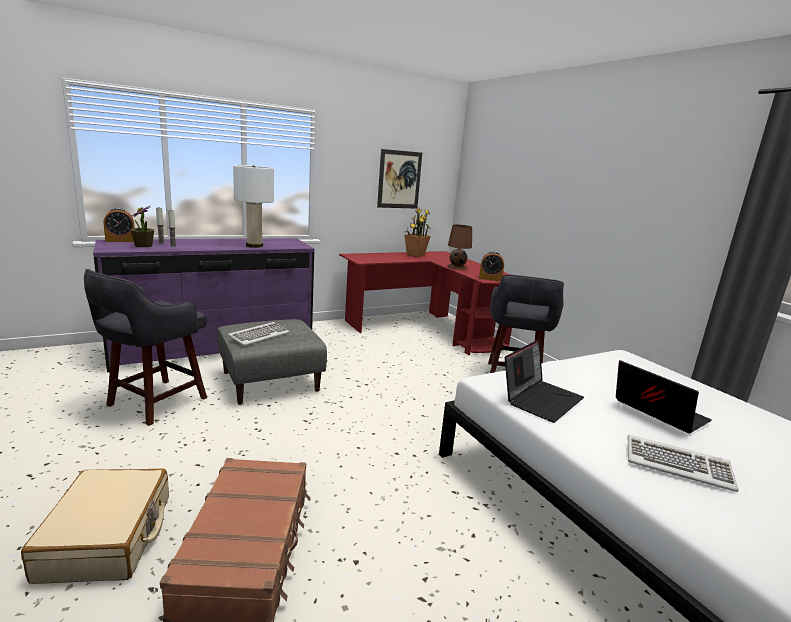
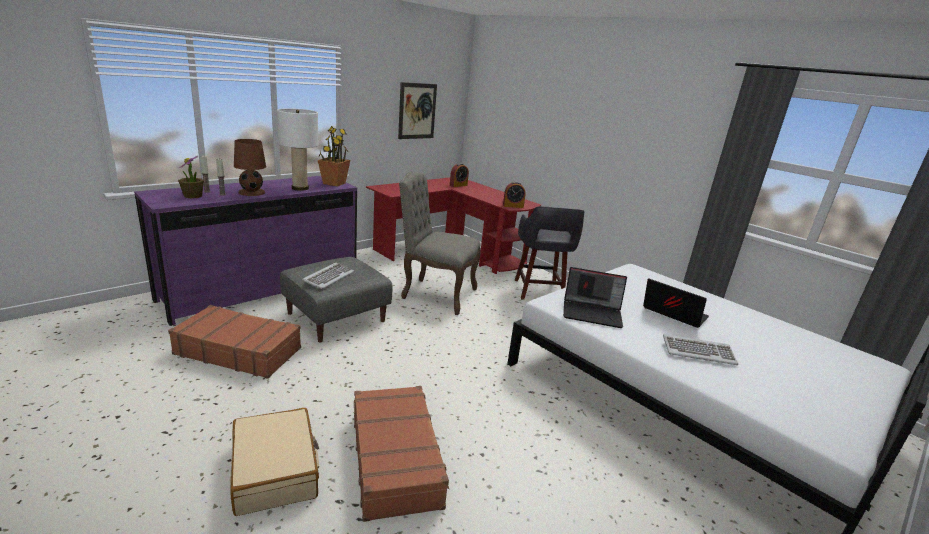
camera: 15 degrees left, 5 degrees up
grey stool [84,269,207,426] -> brown suitcase [168,305,301,379]
alarm clock [104,208,135,242] -> alarm clock moved to [450,163,469,187]
potted plant [404,207,430,257] -> potted plant moved to [318,126,350,187]
brown table lamp [447,225,472,270] -> brown table lamp moved to [234,139,266,196]
laptop [505,340,584,423] -> laptop turned 75 degrees clockwise [563,267,627,328]
none -> grey chair [399,172,481,315]

